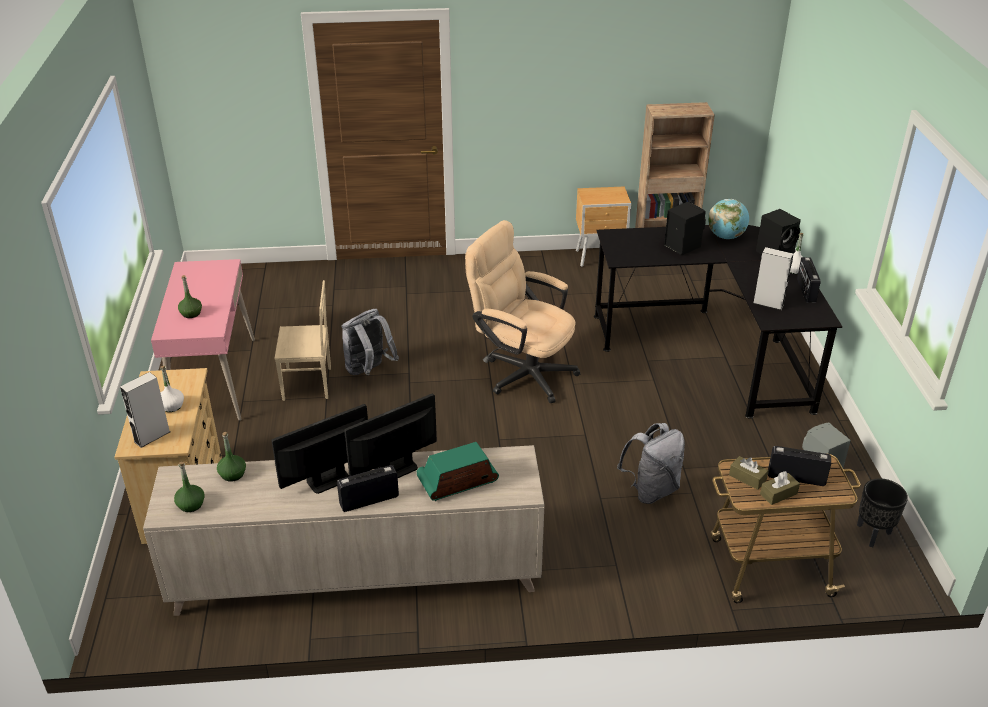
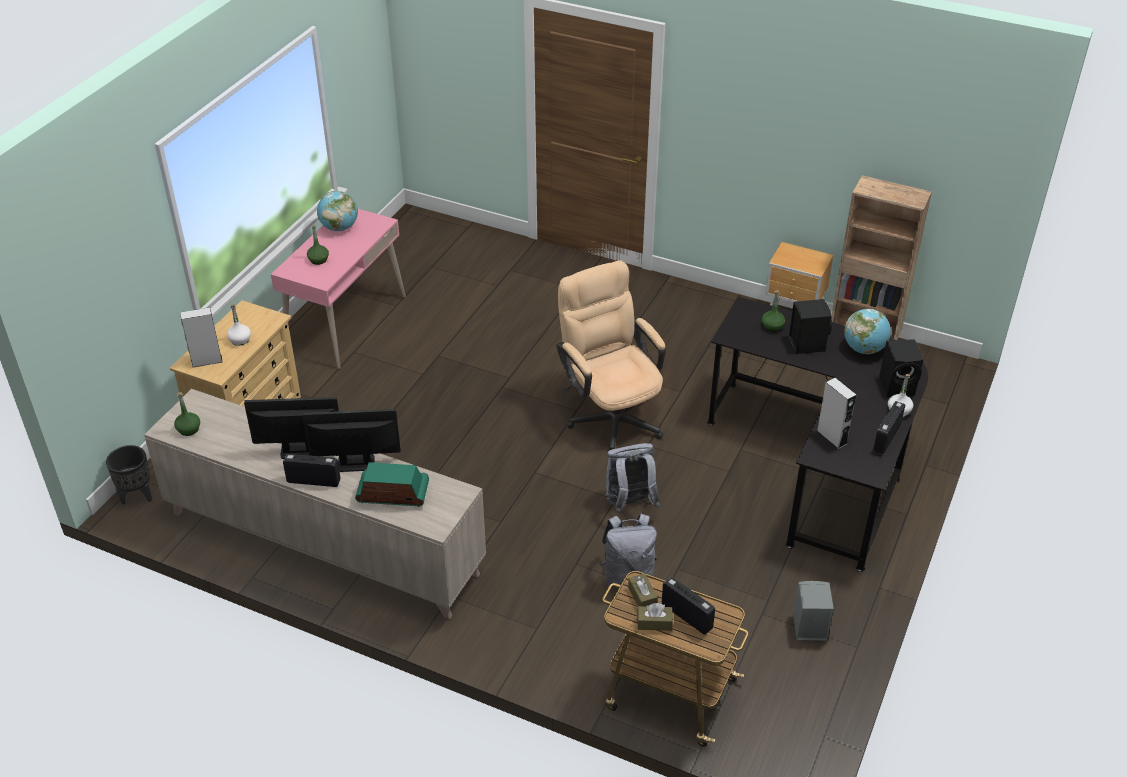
camera: 30 degrees right, 5 degrees up
green bottle [217,432,246,482] -> green bottle moved to [762,290,785,332]
beige chair [274,280,331,401] -> none
grey backpack [341,309,399,375] -> grey backpack moved to [605,443,660,514]
black planter [857,478,908,547] -> black planter moved to [106,445,152,505]
none -> globe [317,191,358,231]

